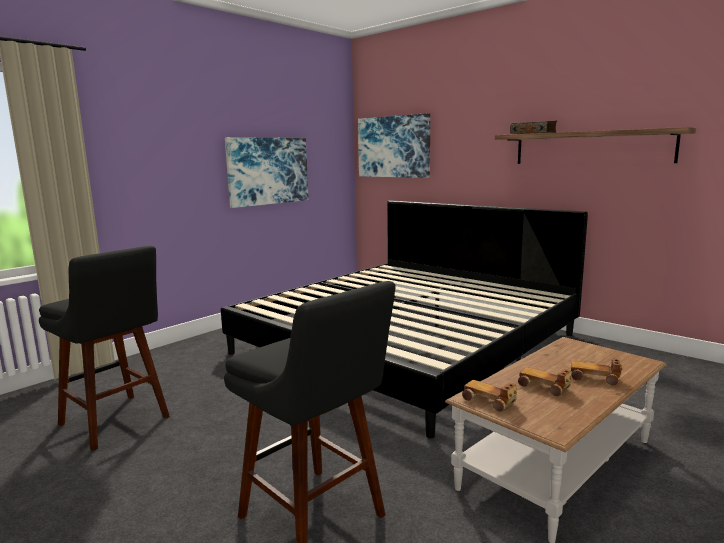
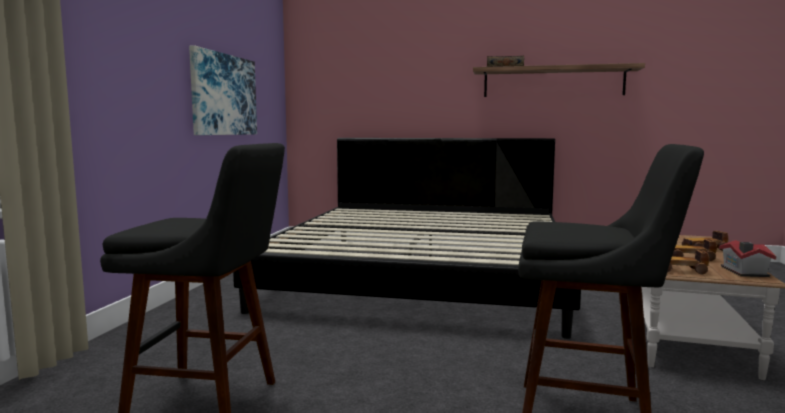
camera: 30 degrees left, 5 degrees down
picture [358,113,430,178] -> none
none -> toy house [719,240,777,277]

